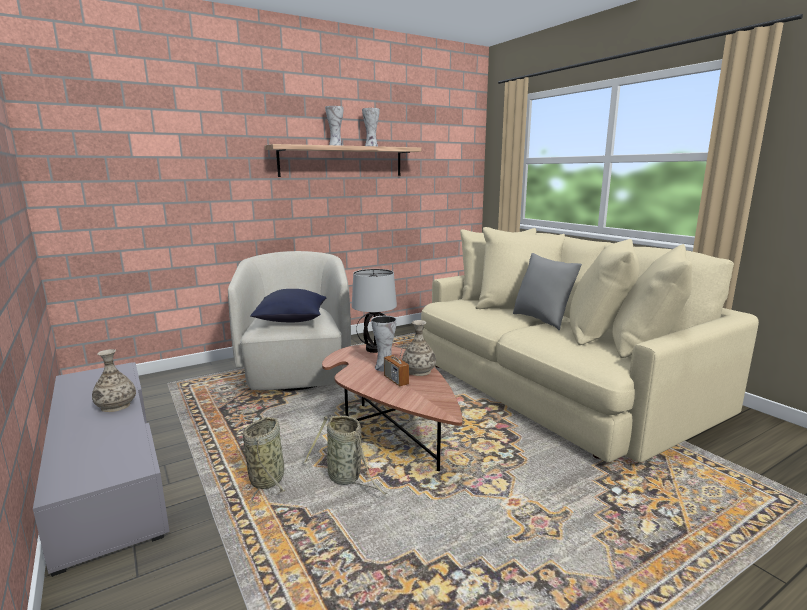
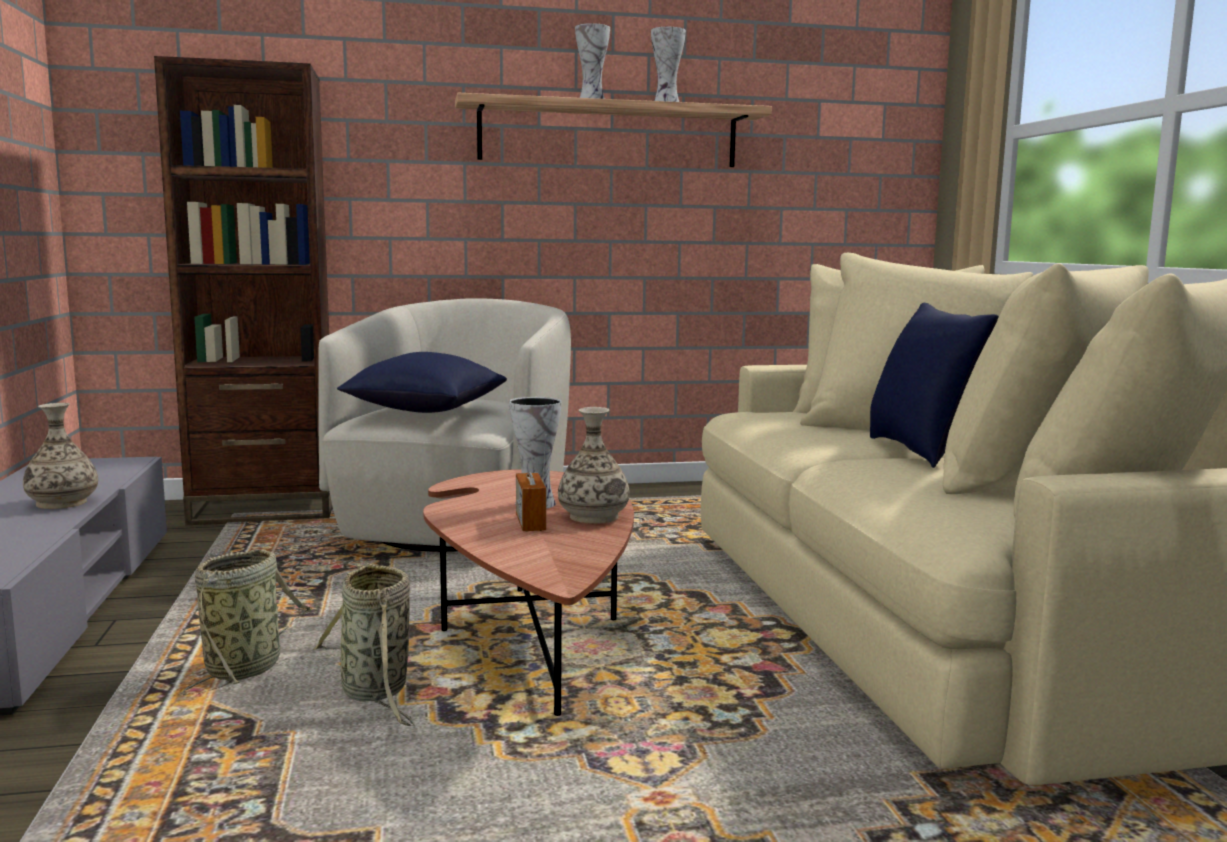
camera: 20 degrees right, 5 degrees down
table lamp [352,269,397,353] -> none
grey pillow [513,253,582,330] -> blue pillow [870,303,999,468]
none -> brown bookcase [154,56,333,525]

